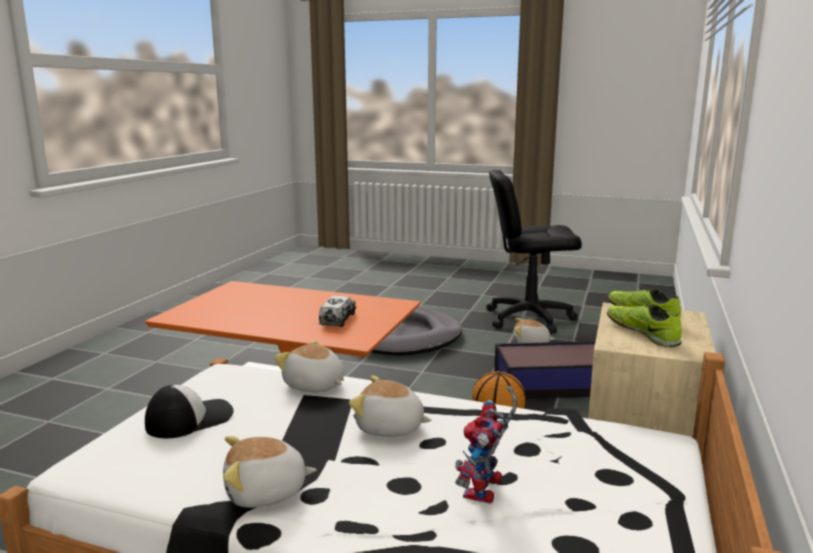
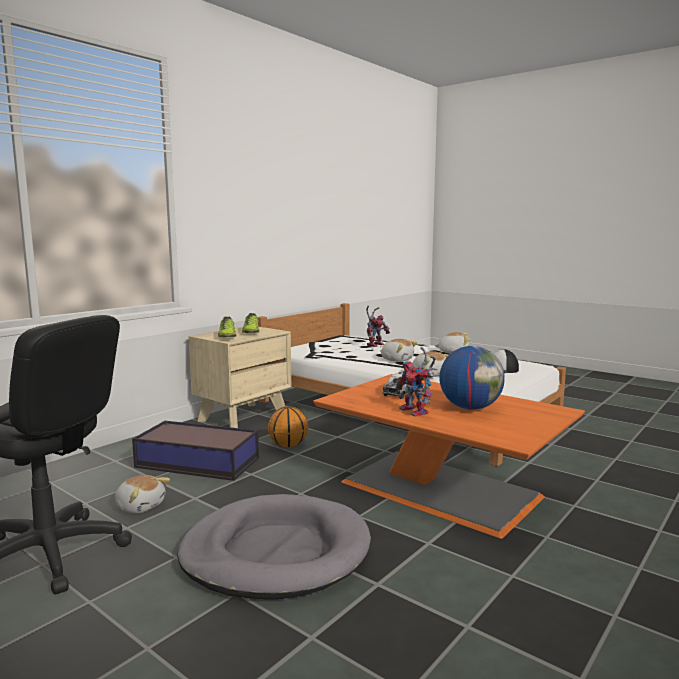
camera: 160 degrees left, 5 degrees down
none -> toy robot [395,347,436,417]
none -> globe [439,346,505,410]

